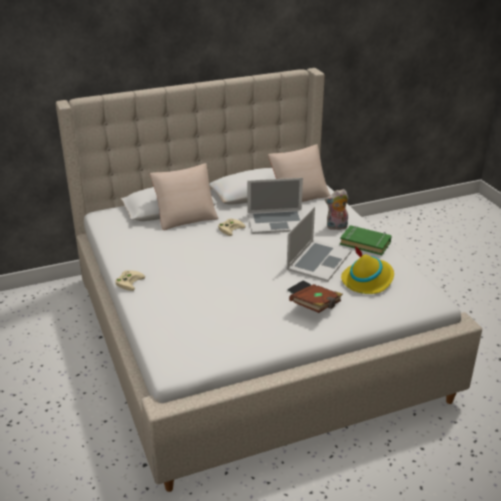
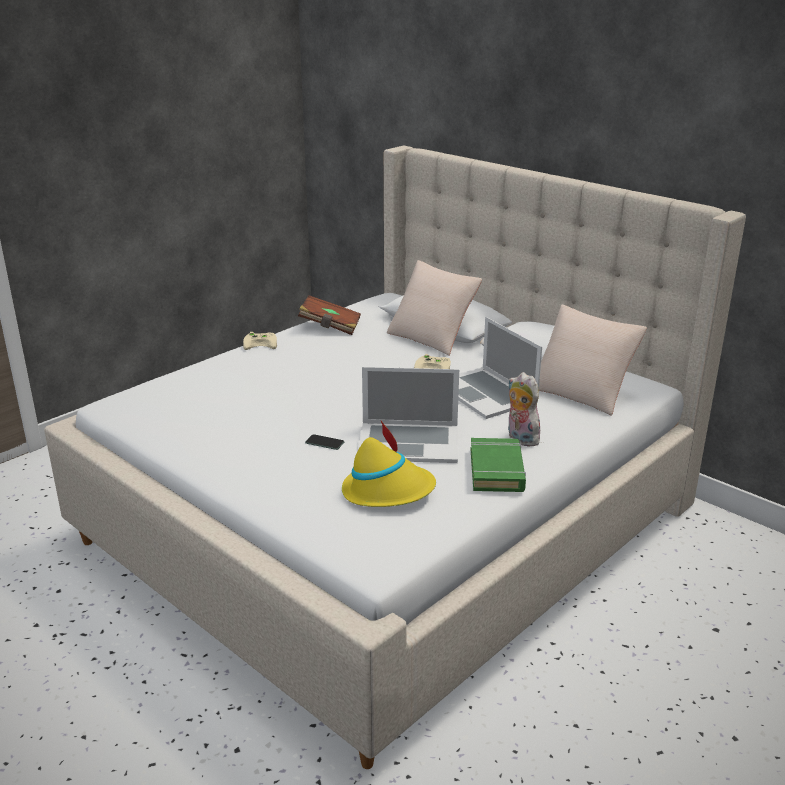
camera: 65 degrees right, 5 degrees down
brown book [289,284,343,313] -> brown book moved to [298,295,361,335]

